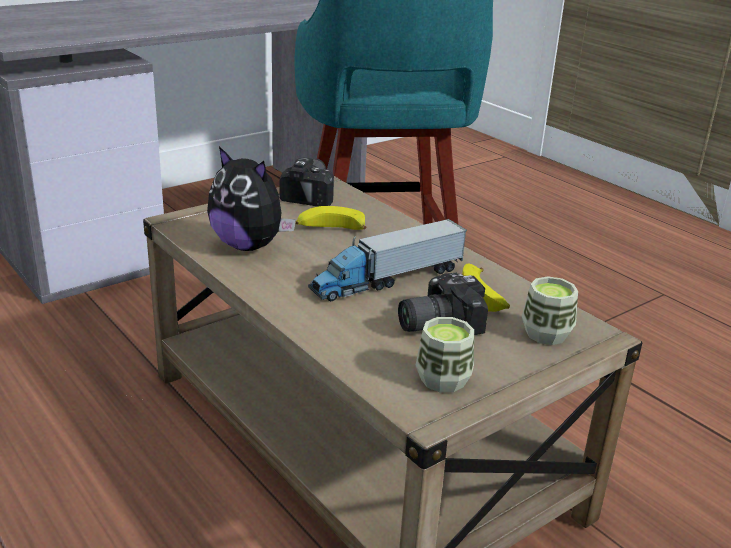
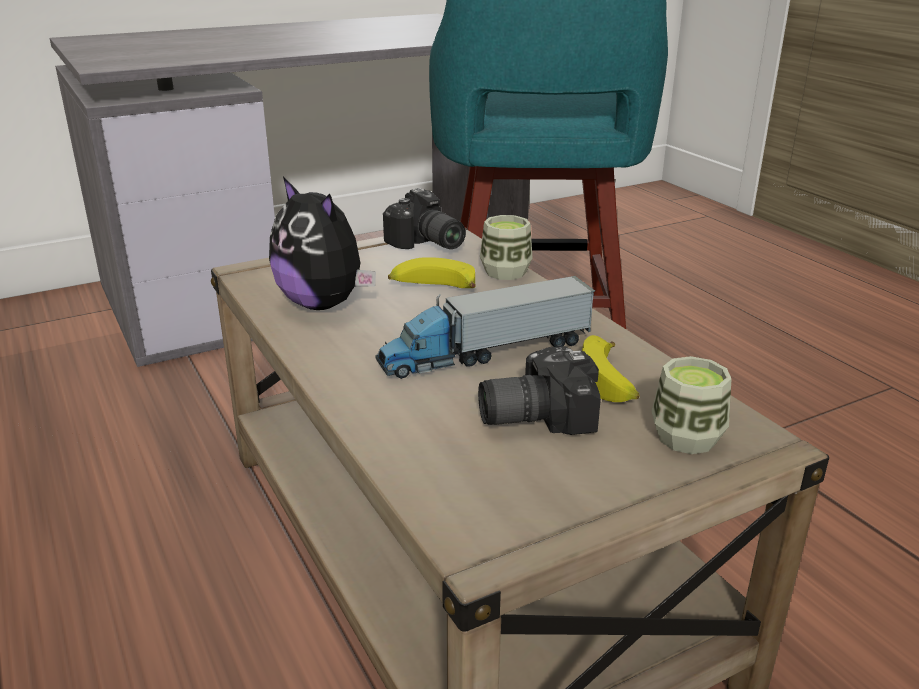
camera: 10 degrees right, 0 degrees up
camera [279,158,334,206] -> camera turned 120 degrees clockwise [383,188,466,249]
cup [416,317,474,392] -> cup moved to [480,215,533,280]

